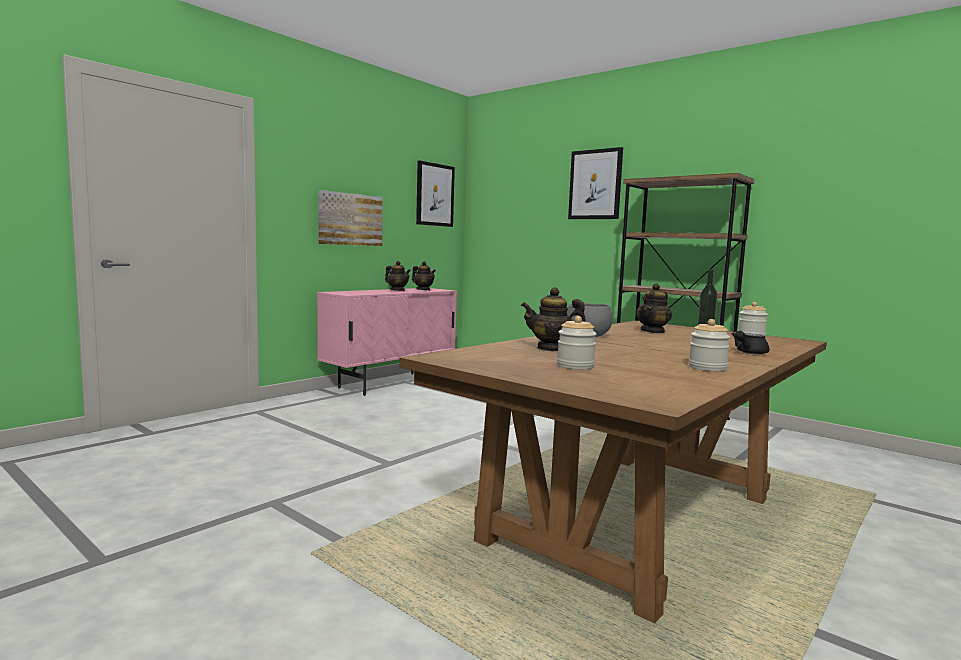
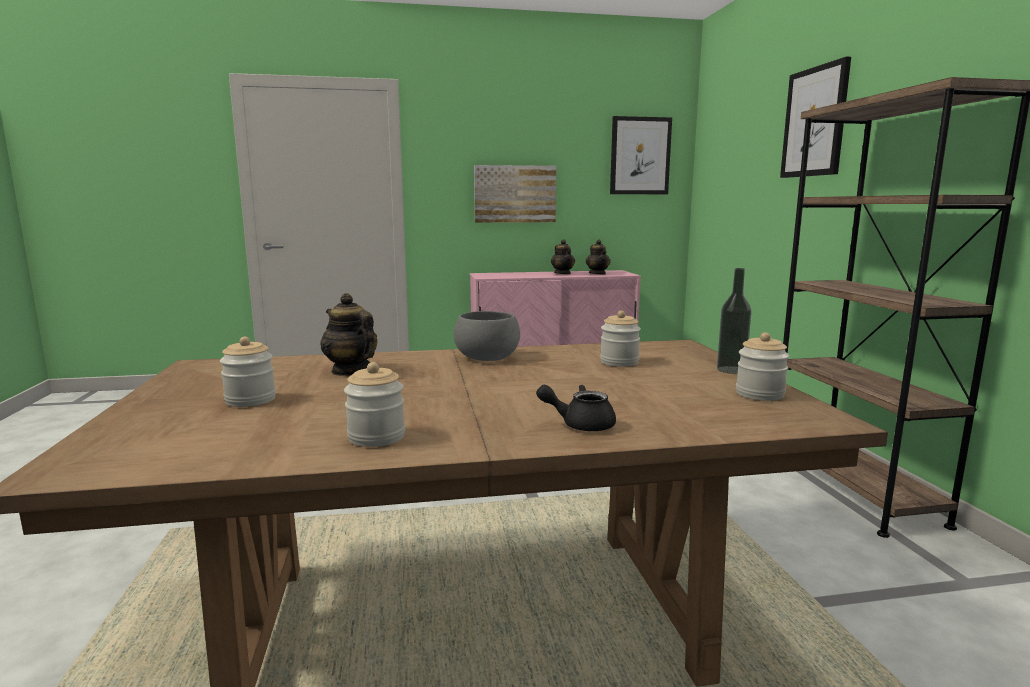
camera: 40 degrees right, 5 degrees up
teapot [636,283,672,333] -> jar [600,310,641,367]

